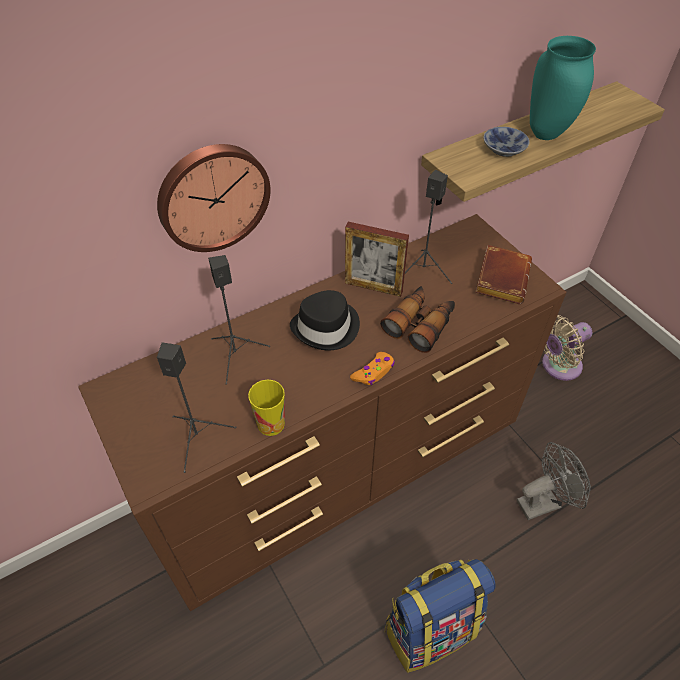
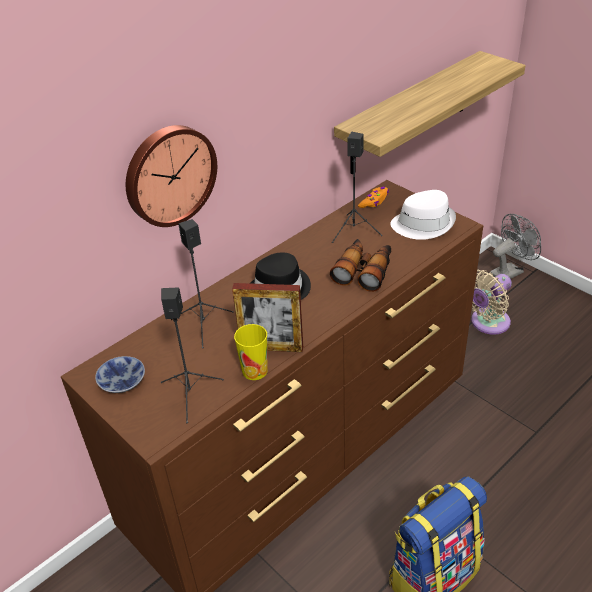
camera: 10 degrees left, 10 degrees down
picture frame [345,222,409,297] -> picture frame moved to [232,283,303,352]
orange game controller [350,352,395,385] -> orange game controller moved to [358,187,389,208]
brown book [475,245,532,304] -> white hat [390,190,456,240]
bowl [484,127,530,157] -> bowl moved to [95,356,145,393]
grey fan [516,442,591,520] -> grey fan moved to [490,214,541,279]
turquoise vase [530,36,596,140] -> none

